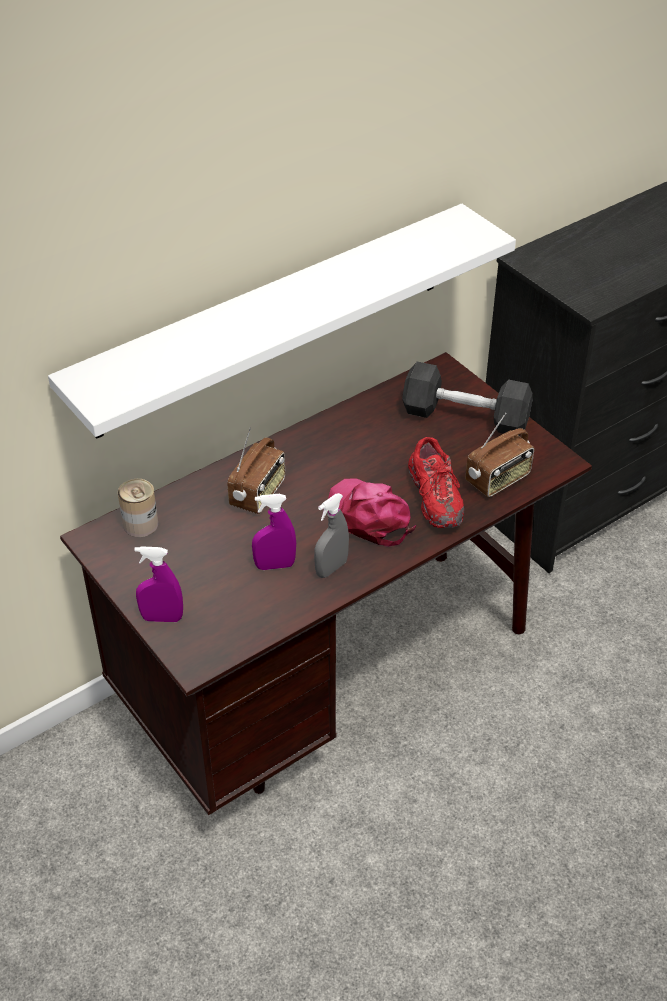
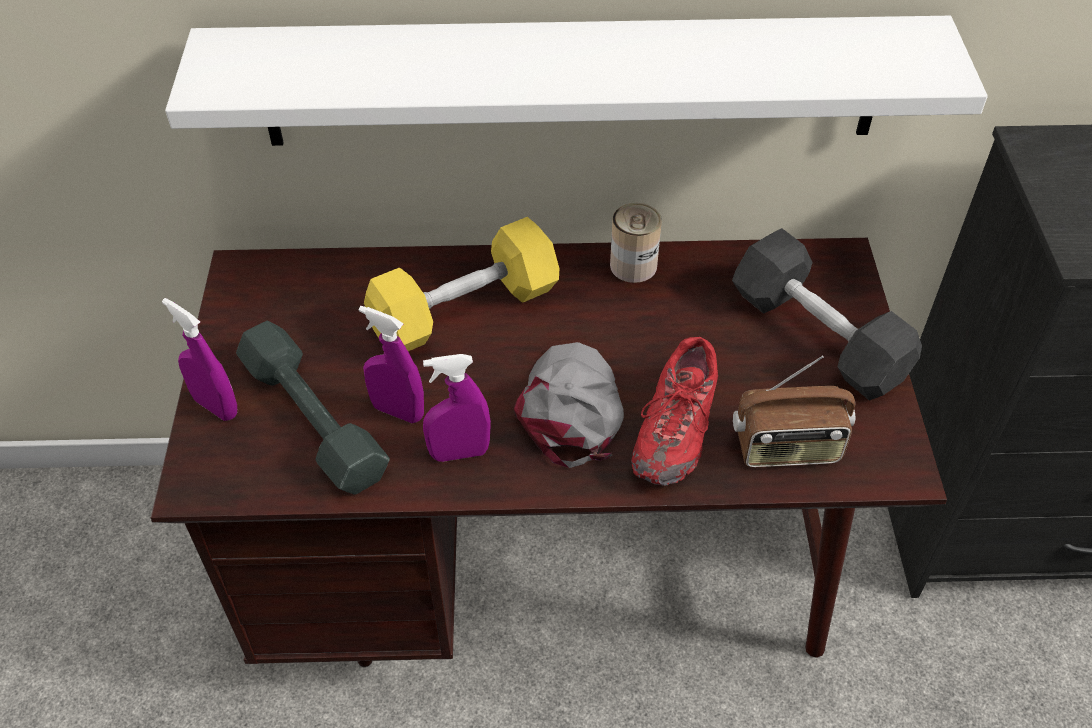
camera: 35 degrees right, 5 degrees up
can [118,479,158,537] -> can moved to [610,203,662,283]
radio [227,427,285,514] -> yellow dumbbell [364,217,559,351]
grey spray bottle [314,493,349,578] -> purple spray bottle [423,354,491,462]
pink cap [328,478,416,547] -> grey cap [514,342,624,468]
none -> grey dumbbell [236,321,390,495]

